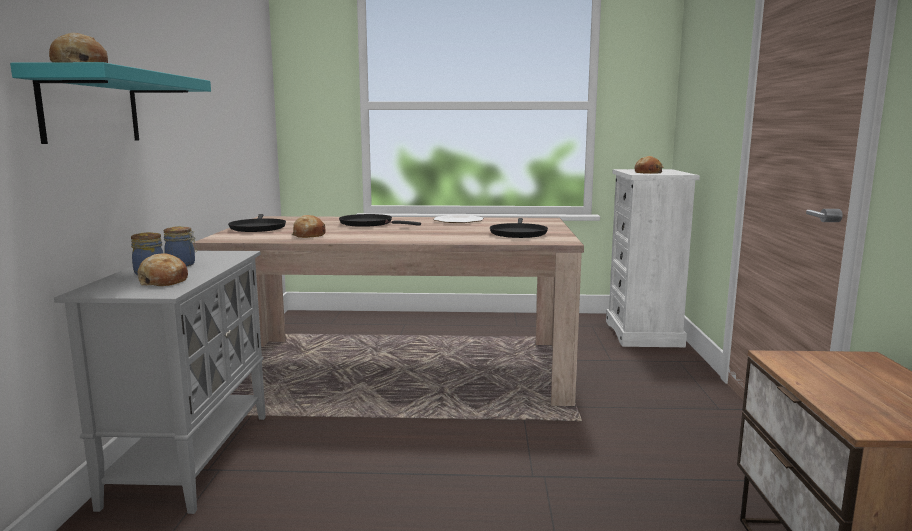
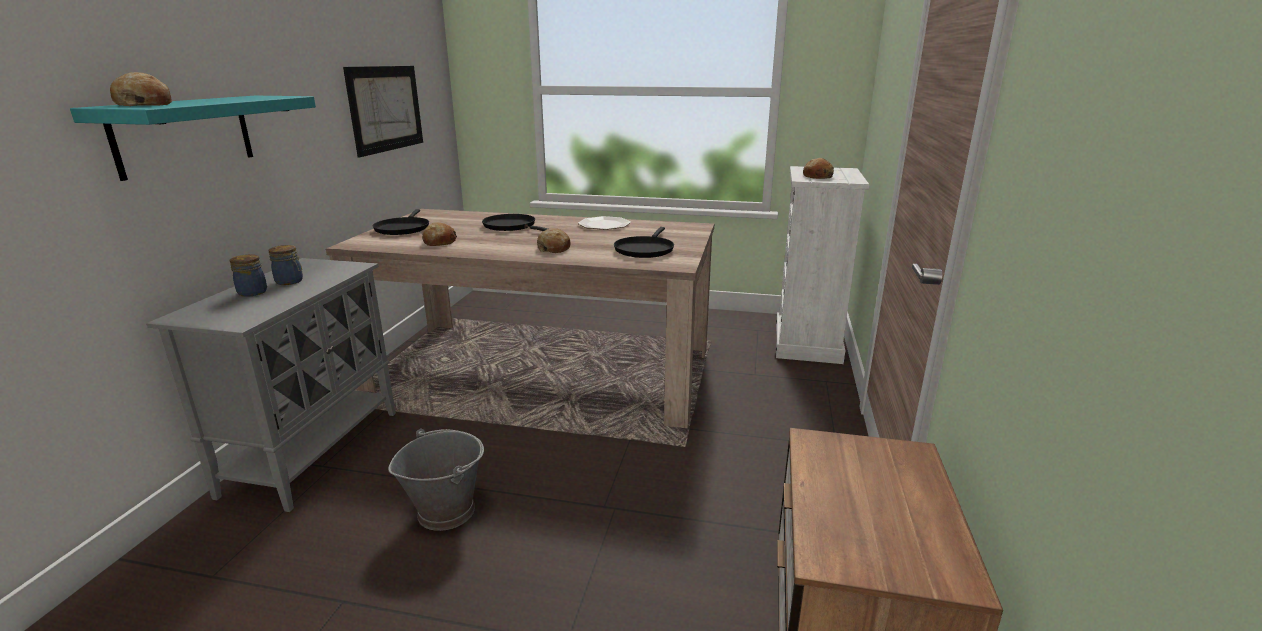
camera: 10 degrees right, 10 degrees up
bread [137,253,188,286] -> bread moved to [537,228,571,253]
none -> picture [343,66,423,157]
none -> grey bucket [388,429,484,531]

